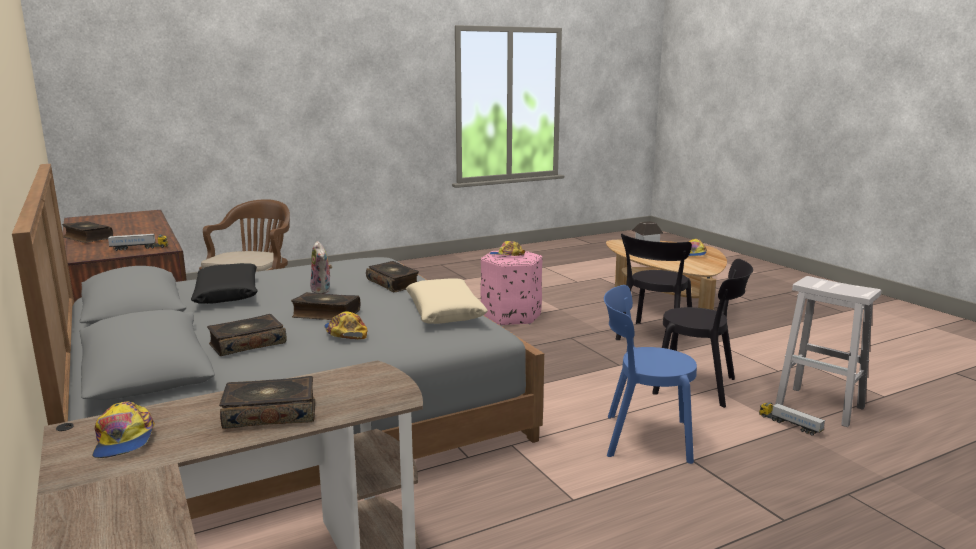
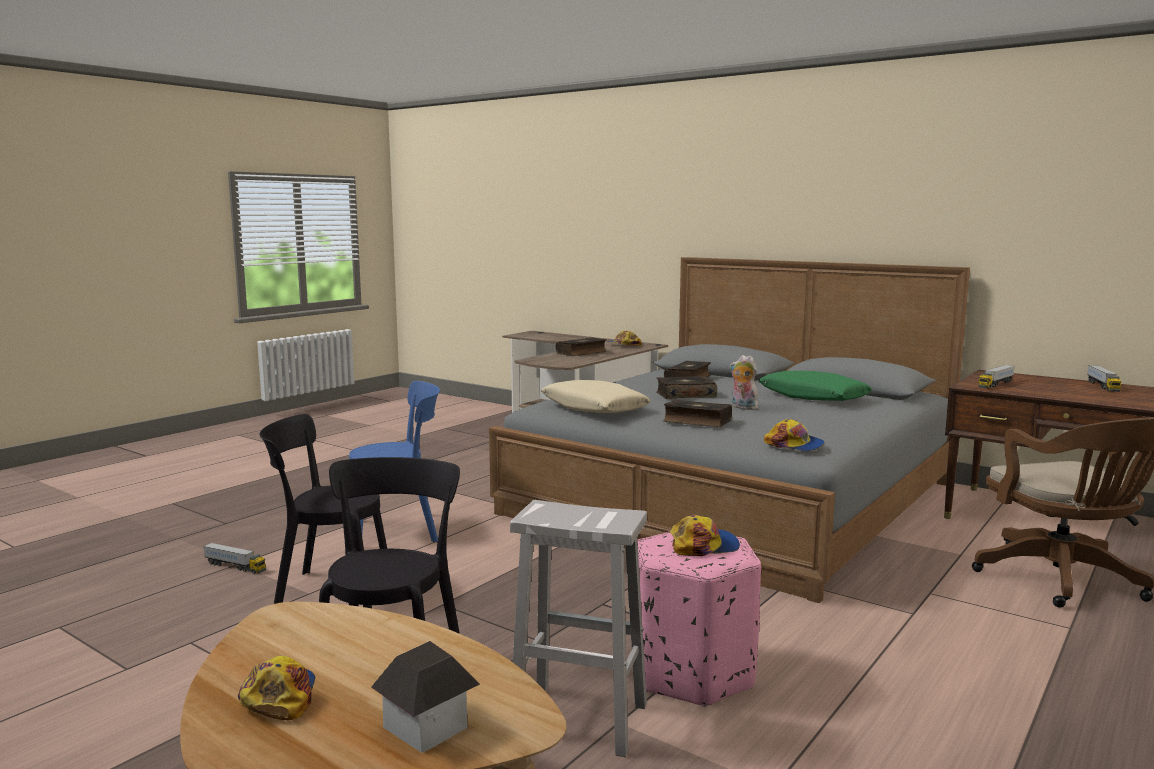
camera: 155 degrees right, 5 degrees down
book [62,221,113,243] -> toy truck [1087,365,1122,392]
black pillow [191,263,258,304] -> green pillow [759,371,872,401]
cap [324,311,368,339] -> cap moved to [764,419,825,451]
white stool [775,276,881,427] -> white stool moved to [510,500,647,757]

